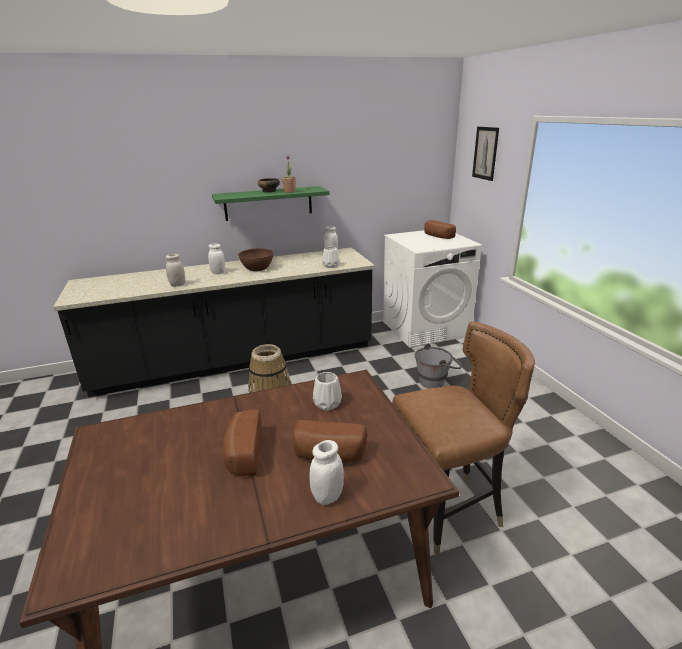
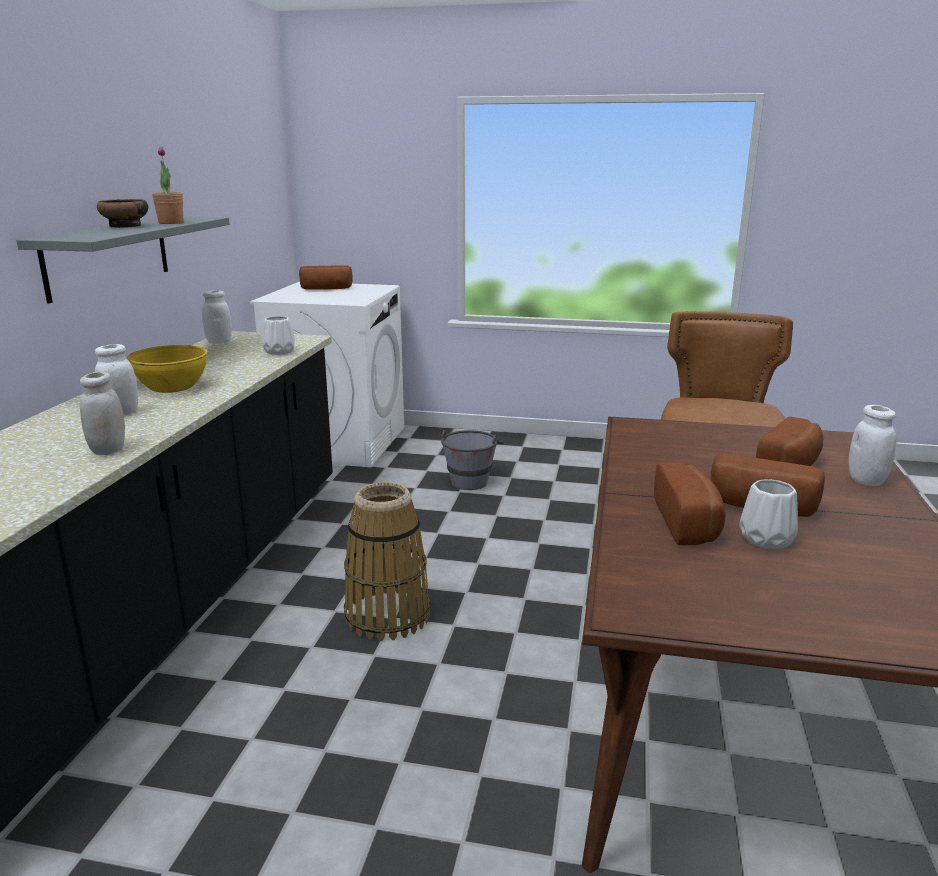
camera: 60 degrees left, 5 degrees down
green shelf [212,186,330,221] -> grey shelf [16,216,230,303]
brown bowl [238,248,274,271] -> yellow bowl [127,345,208,393]
white vase [313,372,342,411] -> white vase moved to [739,479,798,549]
picture [472,127,499,181] -> none
none -> bread [654,462,726,545]

